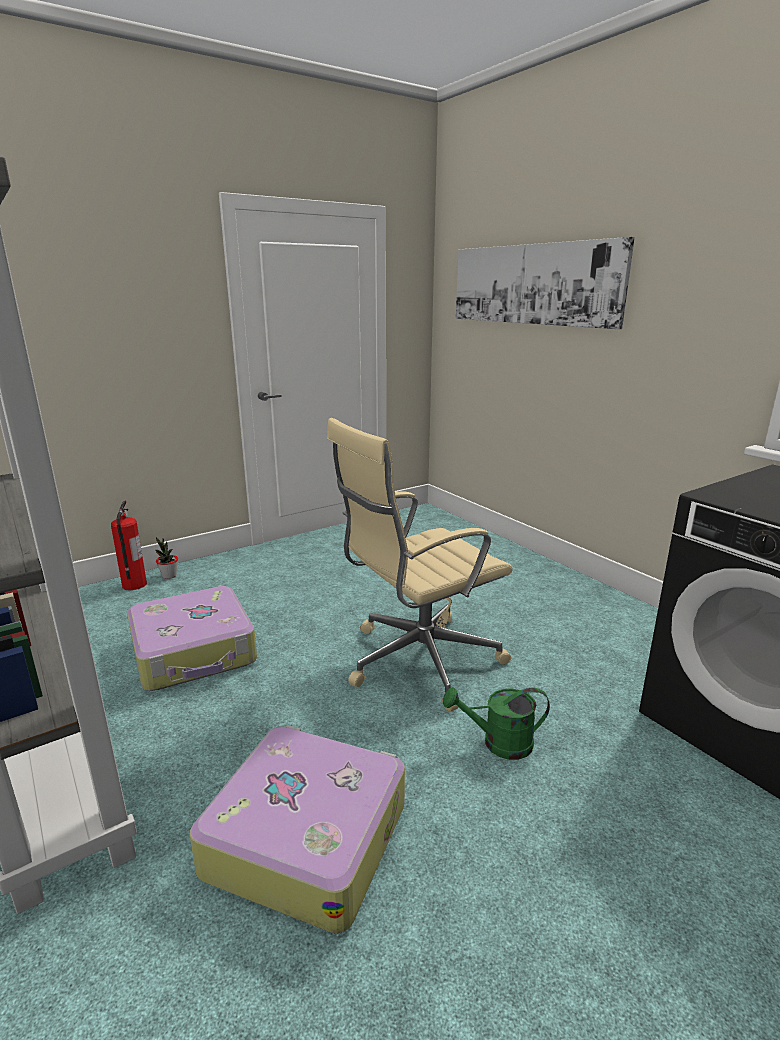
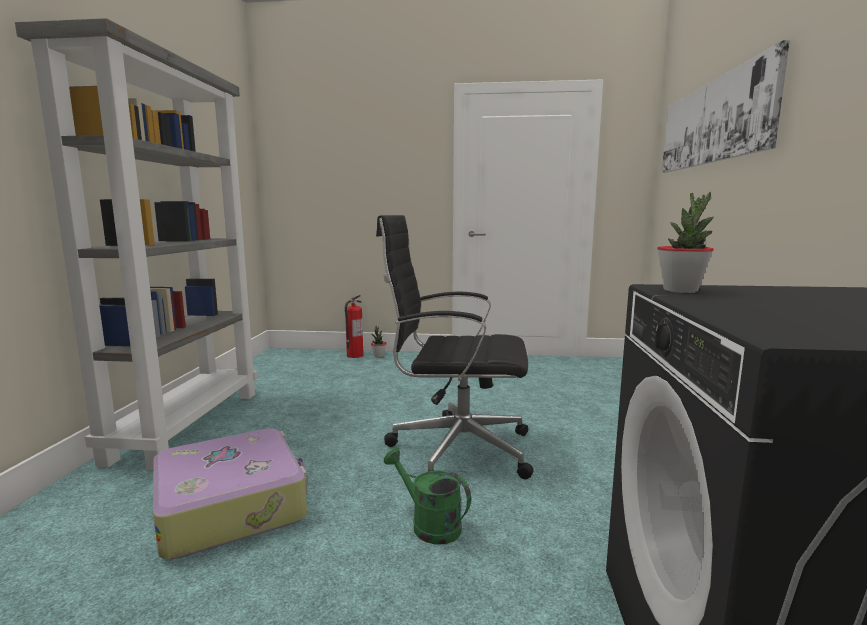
camera: 40 degrees right, 10 degrees down
suitcase [127,586,257,691] -> none
beige office chair [327,418,513,711] -> black office chair [376,215,533,479]
none -> potted plant [657,192,714,293]

